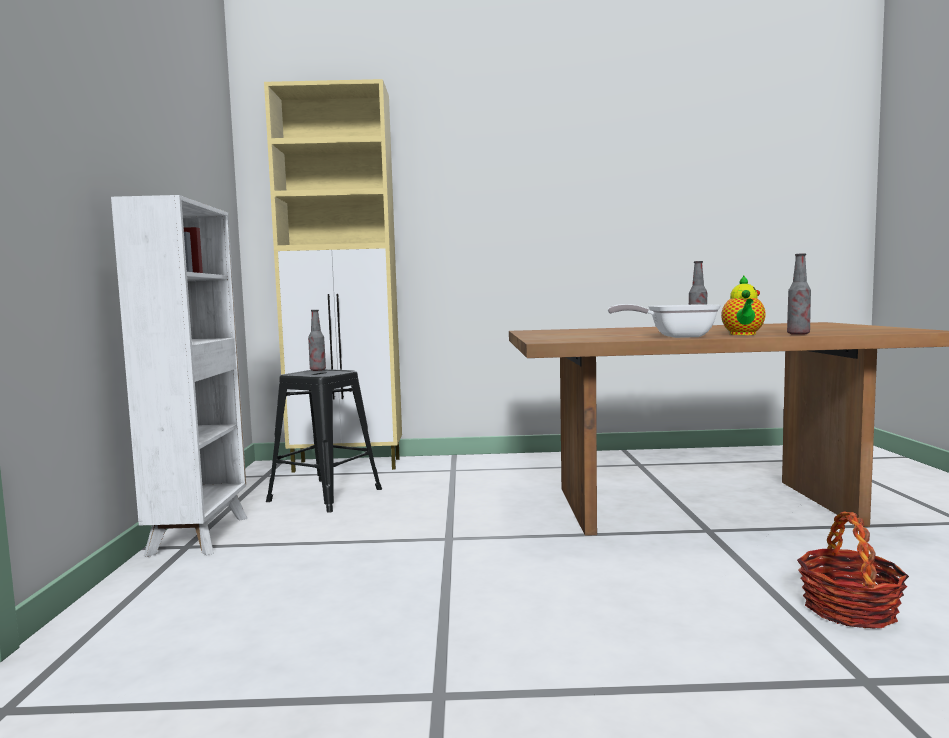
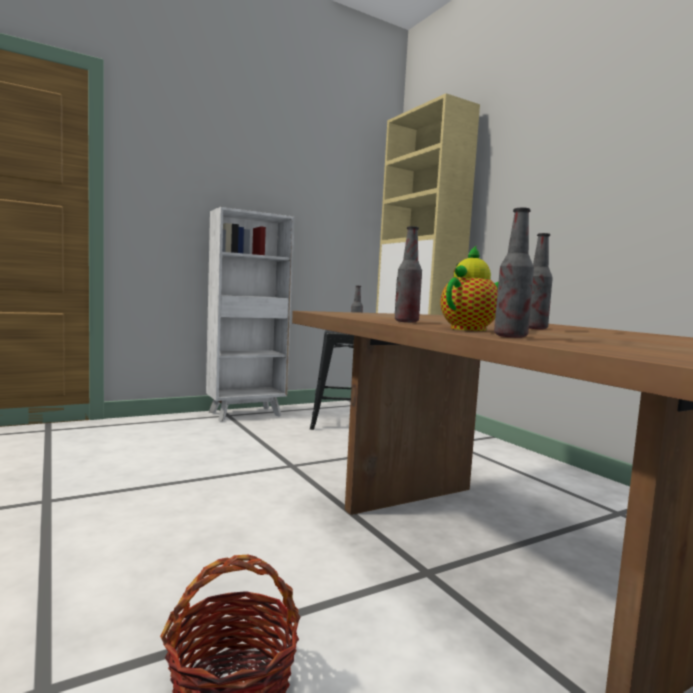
camera: 60 degrees right, 0 degrees up
frying pan [608,304,721,338] -> bottle [395,226,422,323]
teapot [721,275,766,335] -> teapot turned 150 degrees clockwise [440,245,498,331]

